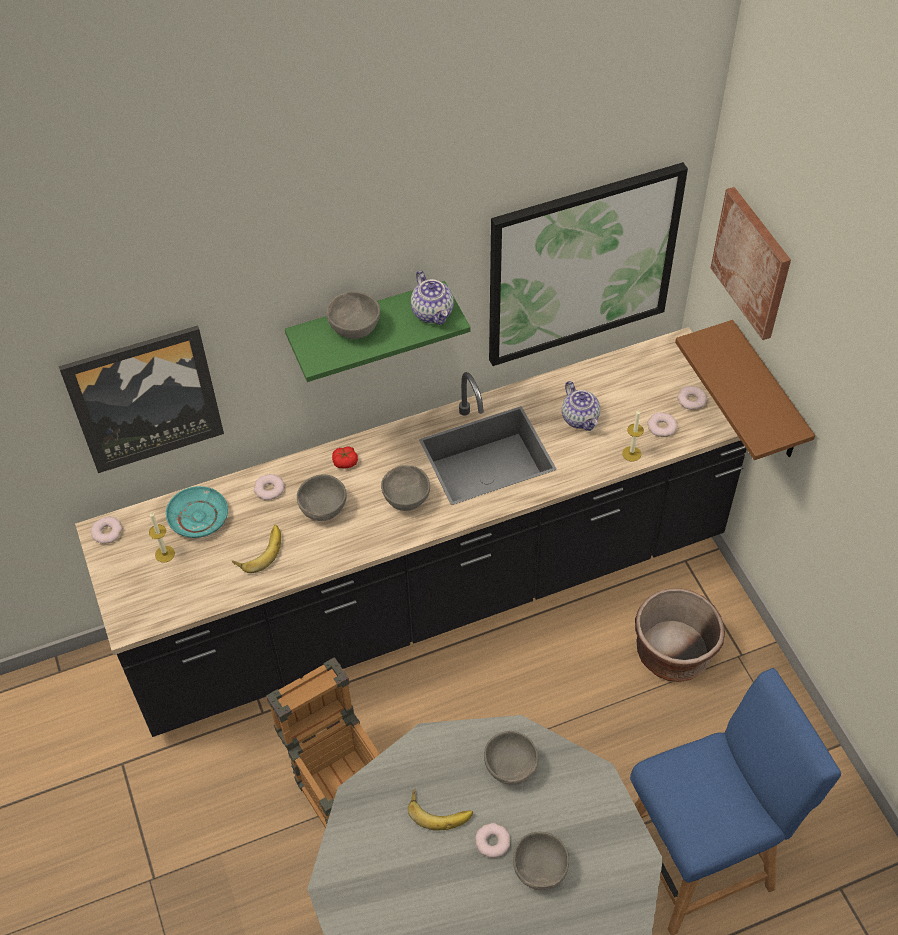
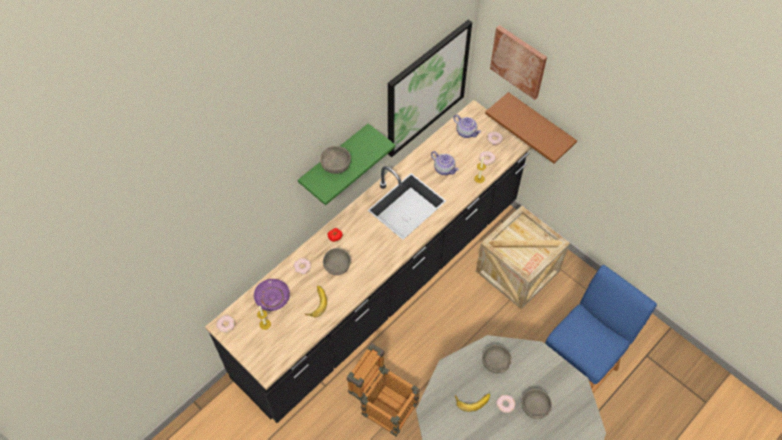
camera: 25 degrees left, 5 degrees up
picture [59,325,224,473] -> none
turquoise plate [166,486,228,538] -> purple plate [254,279,290,311]
grey bowl [381,465,430,511] -> none
teapot [411,270,454,325] -> teapot moved to [453,115,481,138]
brown planter [635,588,725,682] -> crate [476,206,570,309]

